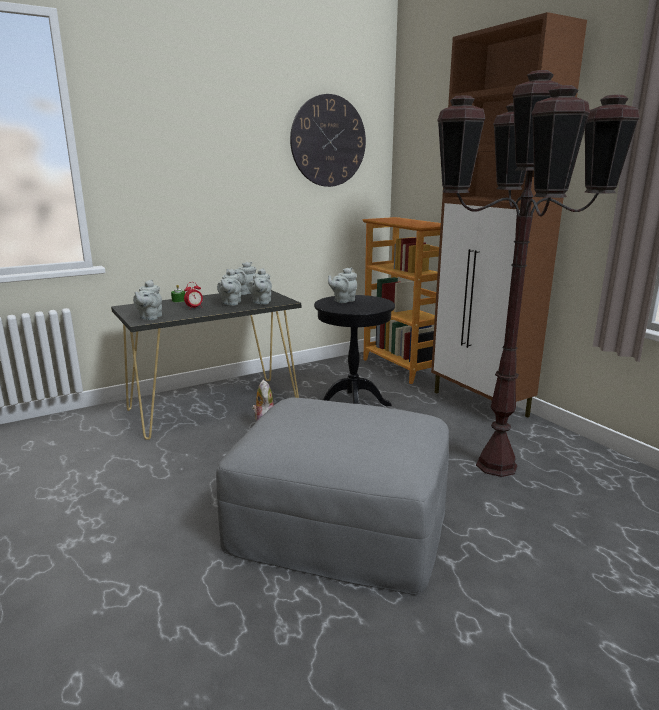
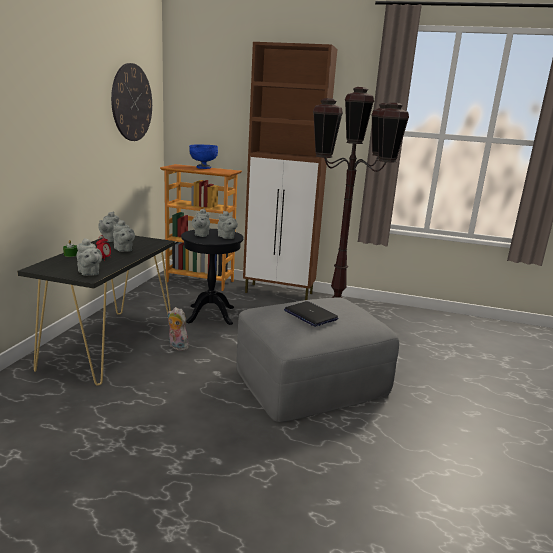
camera: 45 degrees left, 0 degrees up
grey teapot [248,268,272,305] -> grey teapot moved to [218,211,238,239]
none -> blue bowl [189,145,218,169]
none -> laptop [284,301,338,327]

